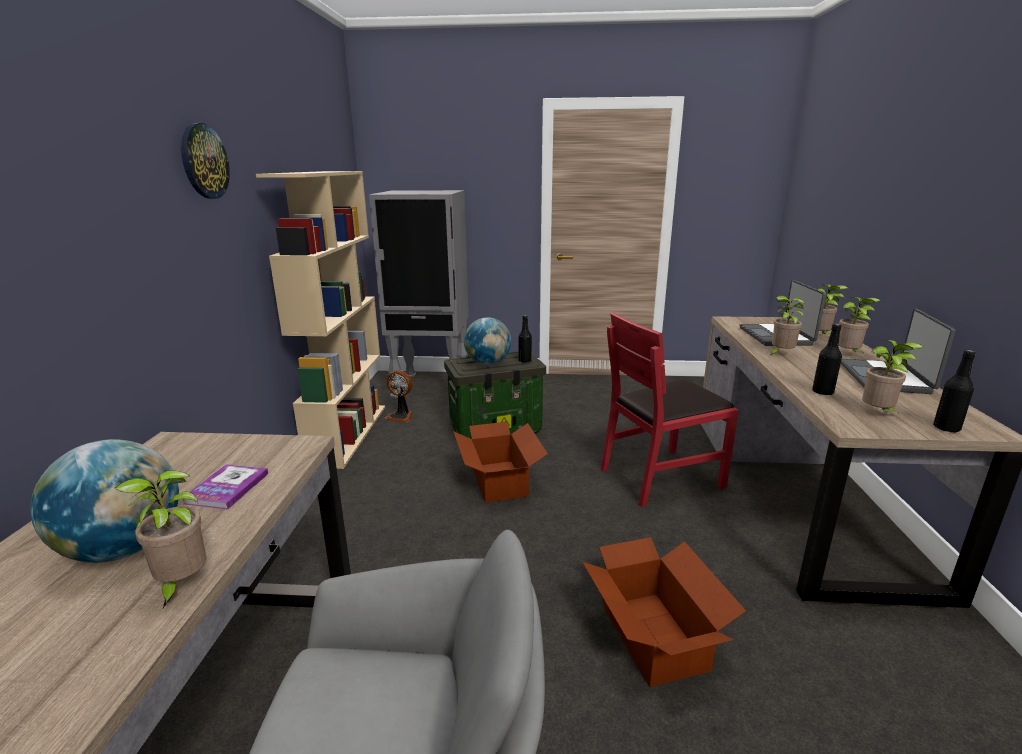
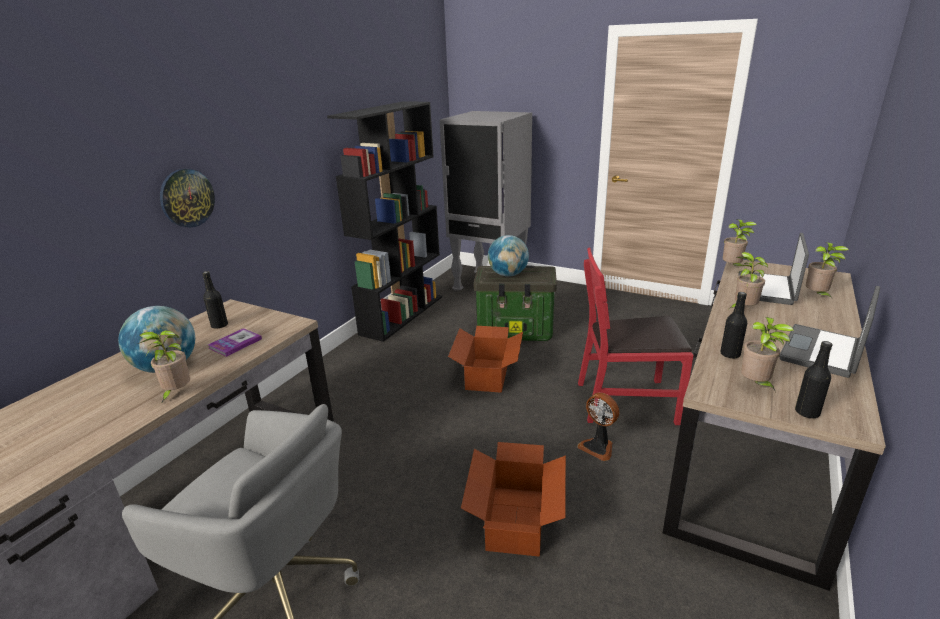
camera: 25 degrees right, 5 degrees up
wall clock [181,123,230,199] -> wall clock moved to [160,169,215,228]
beige bookcase [256,171,385,469] -> black bookcase [327,101,442,342]
fan [385,370,412,422] -> fan moved to [578,393,619,461]
black bottle [519,315,532,362] -> black bottle moved to [202,271,228,329]
potted plant [838,297,881,352] -> potted plant moved to [723,219,757,269]

